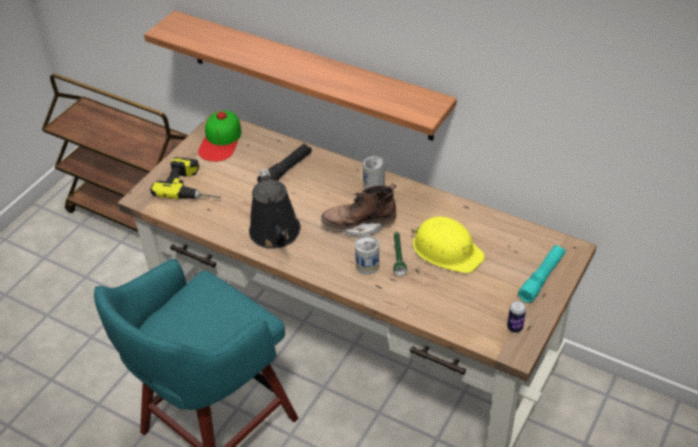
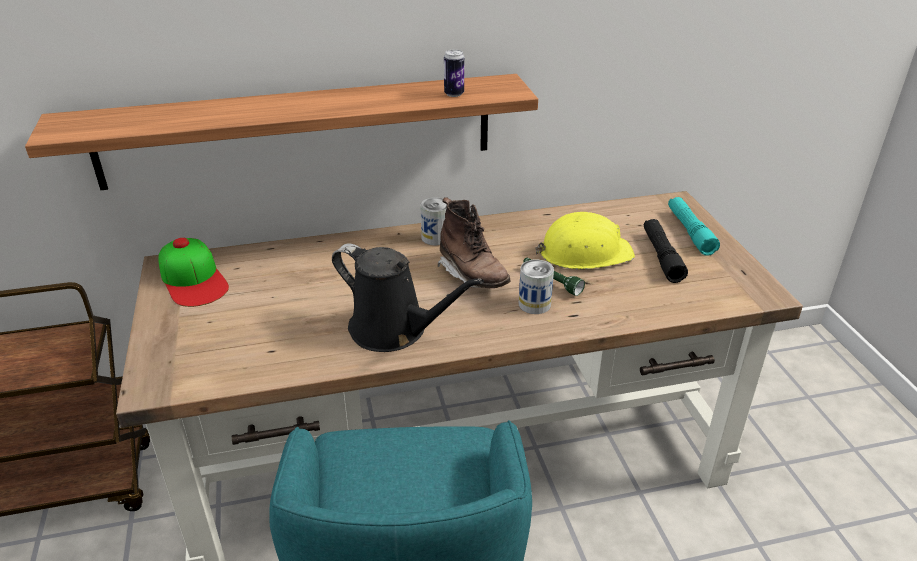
camera: 45 degrees left, 10 degrees down
power drill [150,157,221,199] -> none
black flashlight [257,144,312,183] -> black flashlight moved to [644,219,688,283]
brown boot [321,183,396,236] -> brown boot turned 75 degrees counterclockwise [438,197,511,288]
can [507,301,526,332] -> can moved to [444,49,464,97]

